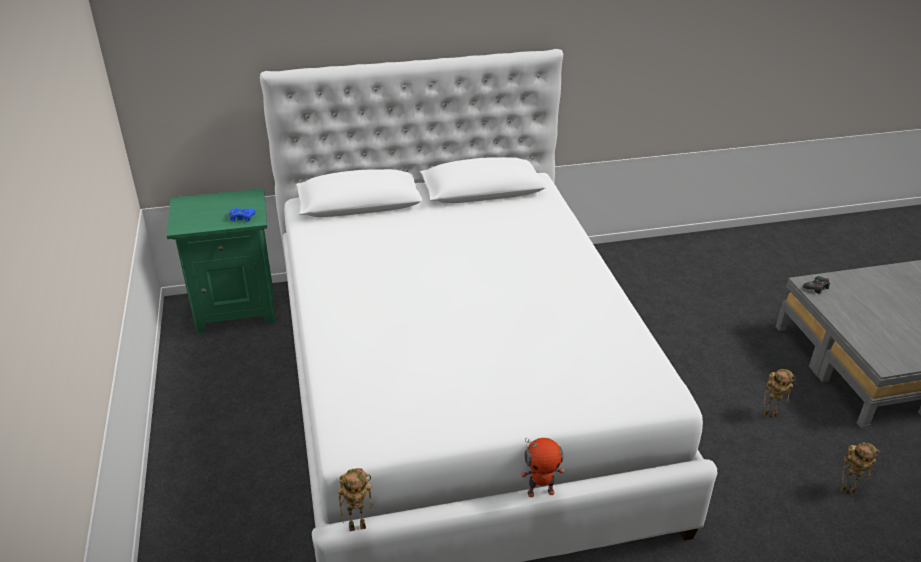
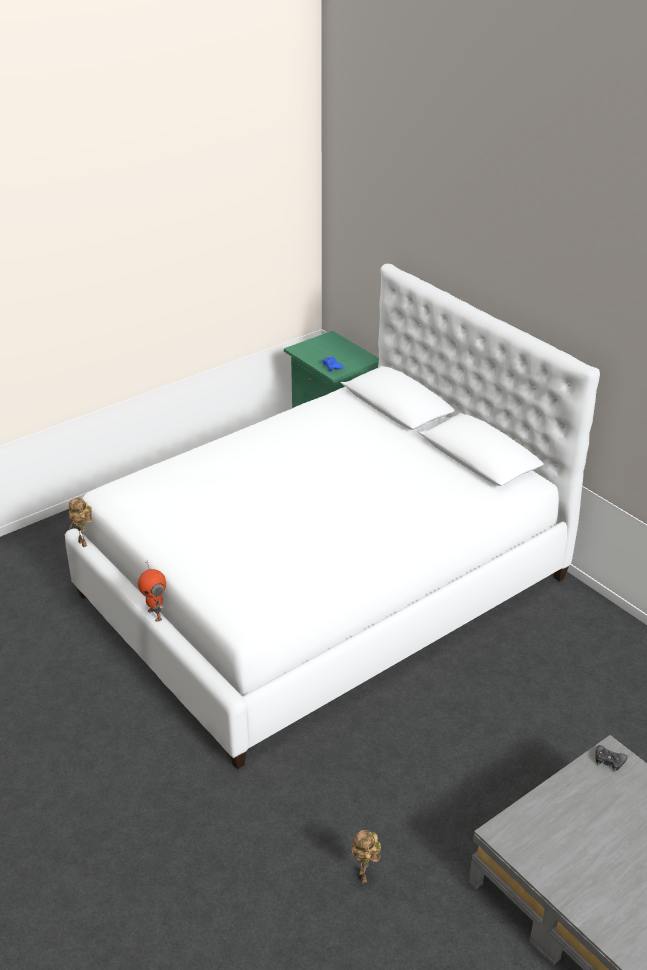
camera: 65 degrees right, 0 degrees up
toy robot [763,369,796,418] -> none

